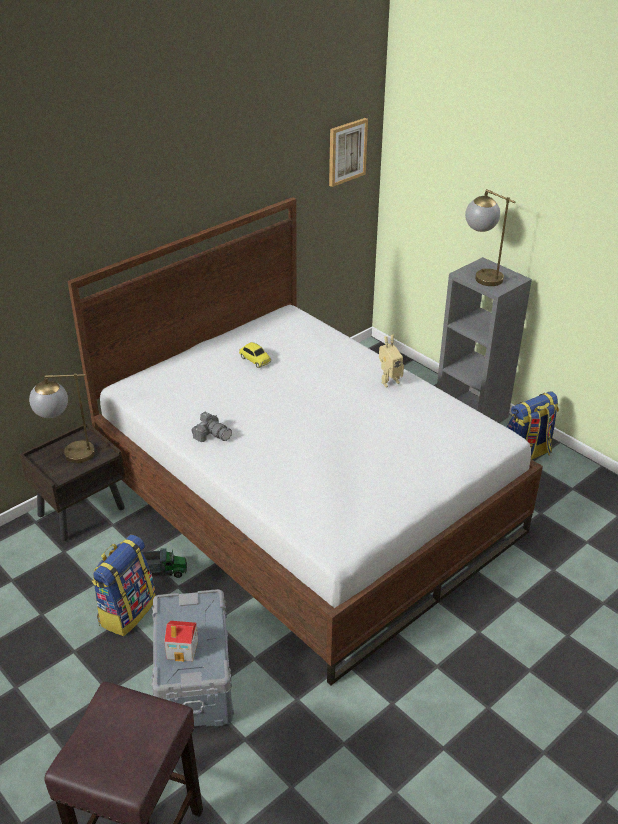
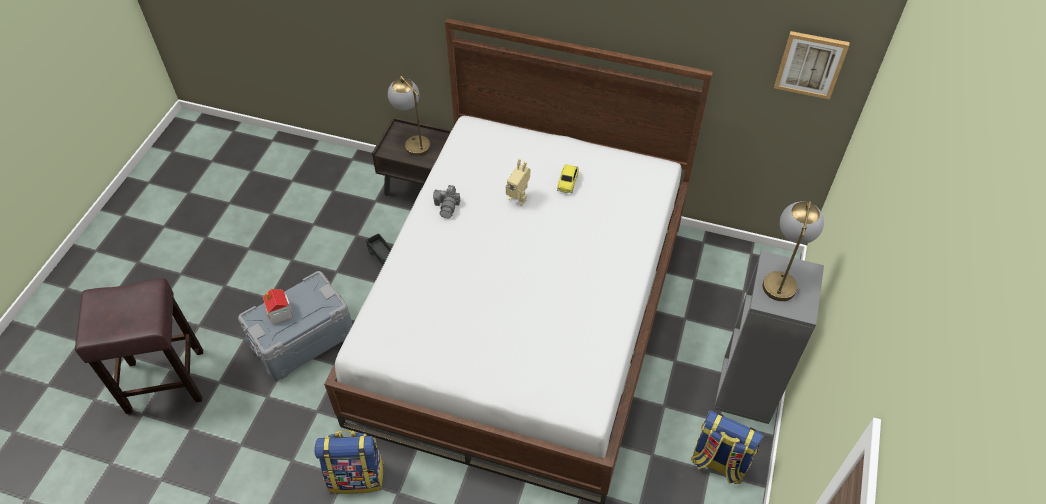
camera: 60 degrees right, 15 degrees up
backpack [92,535,156,636] -> backpack moved to [314,430,384,494]
toy robot [379,335,404,388] -> toy robot moved to [506,159,530,206]

